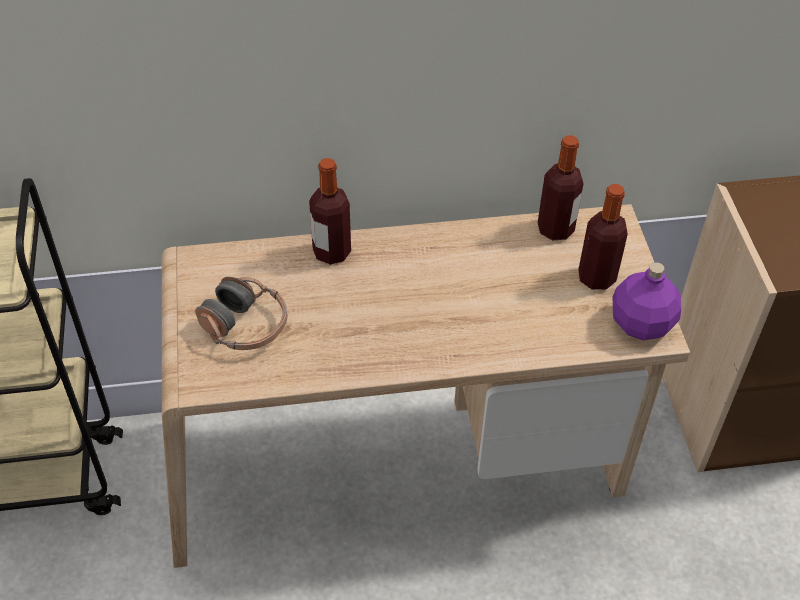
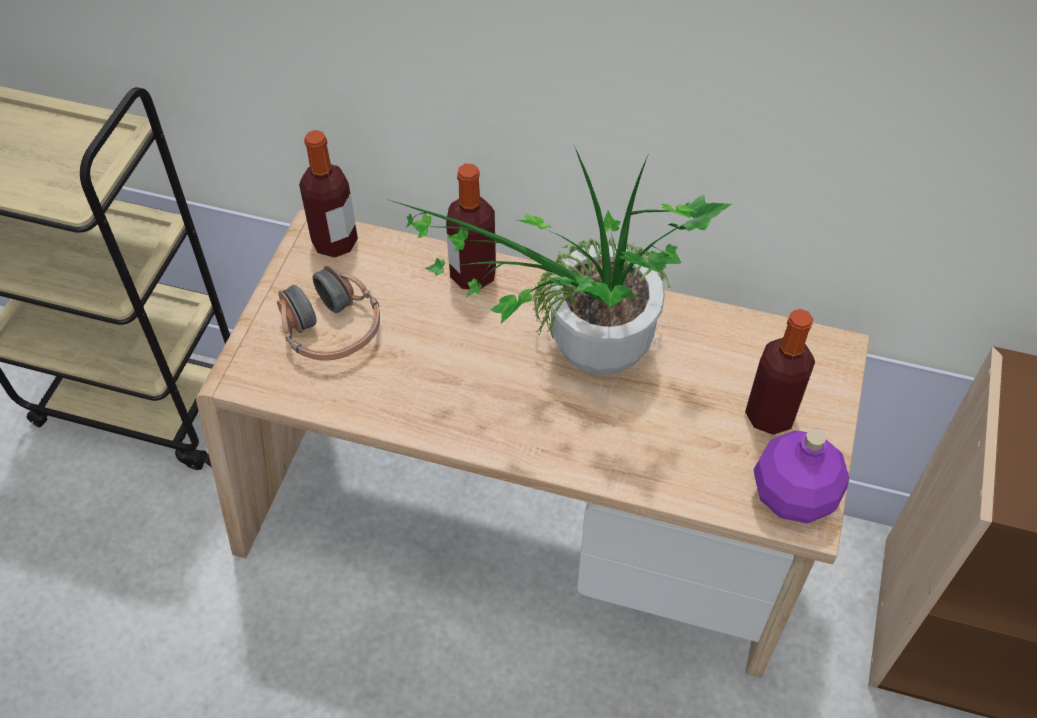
camera: 25 degrees right, 5 degrees up
bottle [538,135,584,240] -> bottle moved to [299,130,358,258]
none -> potted plant [387,148,732,376]

